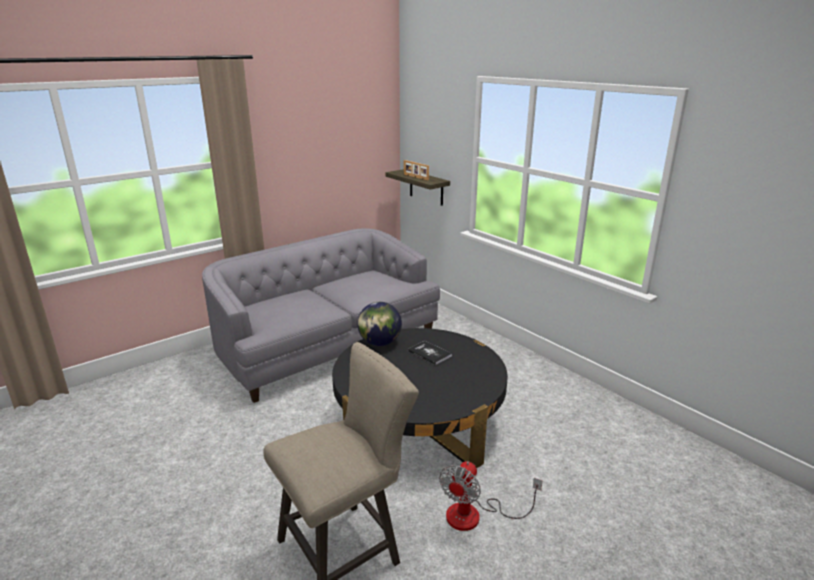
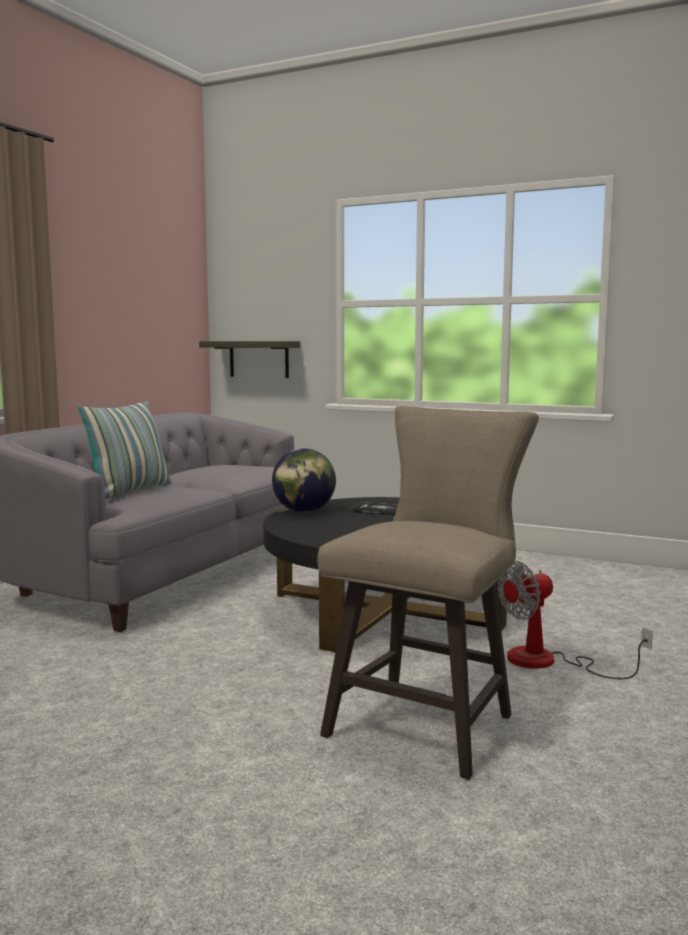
camera: 25 degrees left, 15 degrees down
picture frame [404,160,429,181] -> none
fan [439,461,542,531] -> fan turned 60 degrees clockwise [497,561,653,680]
none -> pillow [78,401,172,499]

